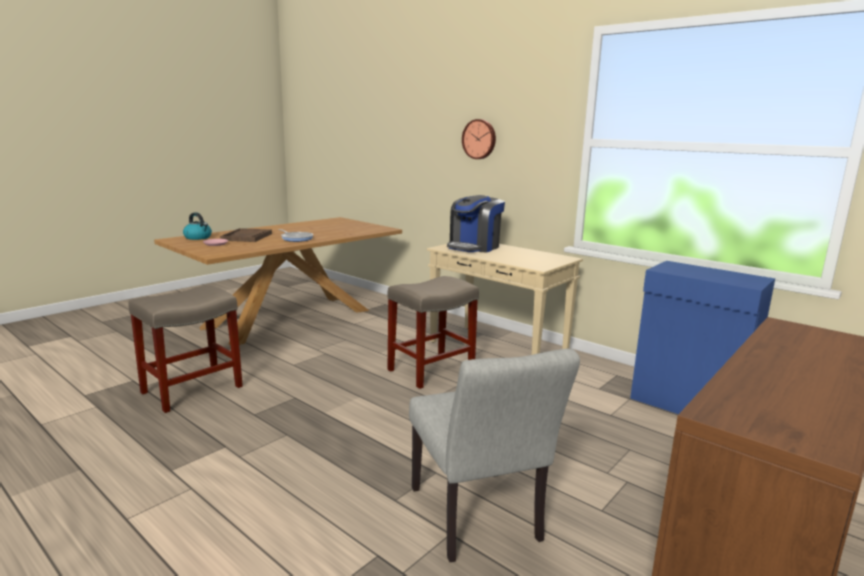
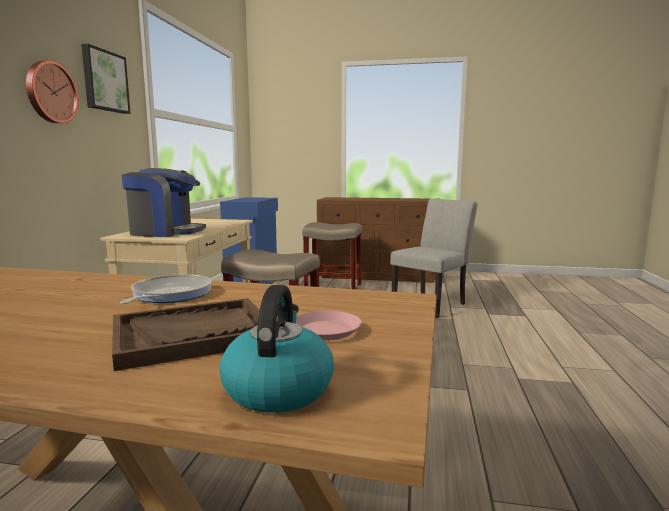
camera: 120 degrees left, 5 degrees down
beige stool [128,285,243,413] -> beige stool moved to [302,222,362,289]
none -> picture [81,44,131,114]

